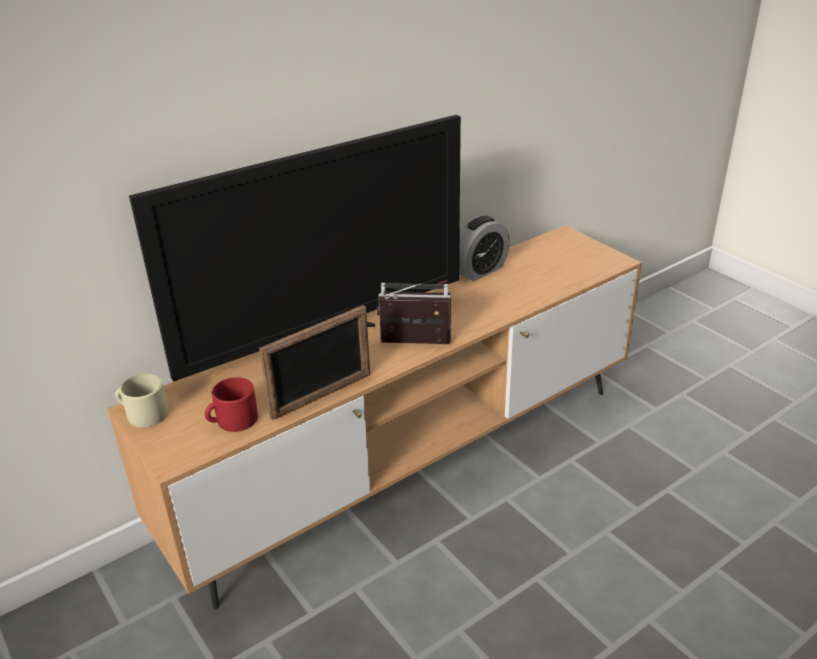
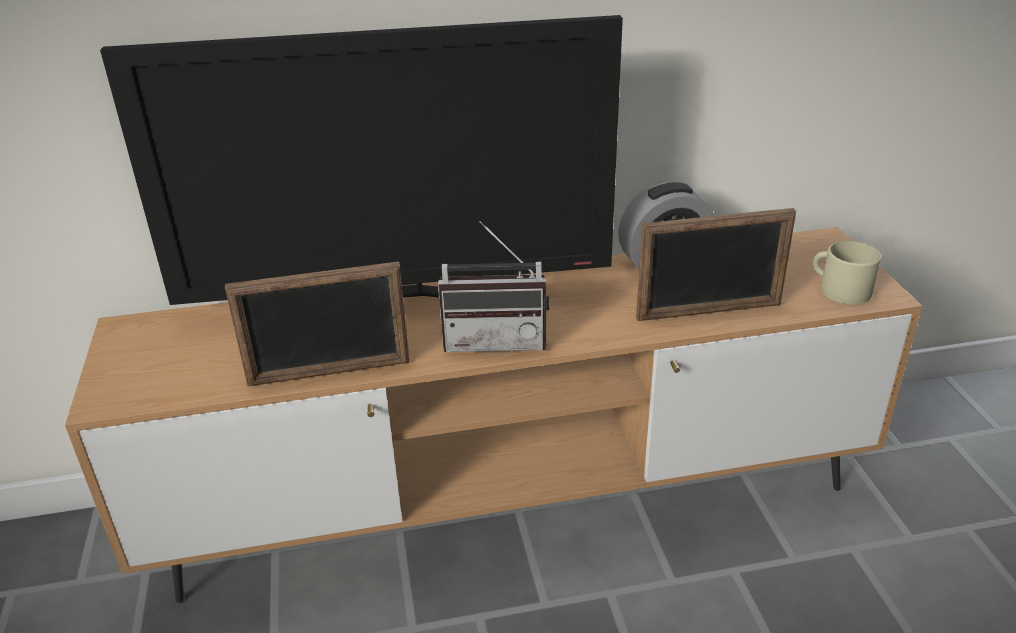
camera: 25 degrees right, 0 degrees up
beige mug [115,374,168,427] -> beige mug moved to [813,241,881,304]
red mug [205,377,258,432] -> none
radio [377,283,451,344] -> radio turned 150 degrees clockwise [438,221,549,352]
none -> picture frame [636,208,796,321]

